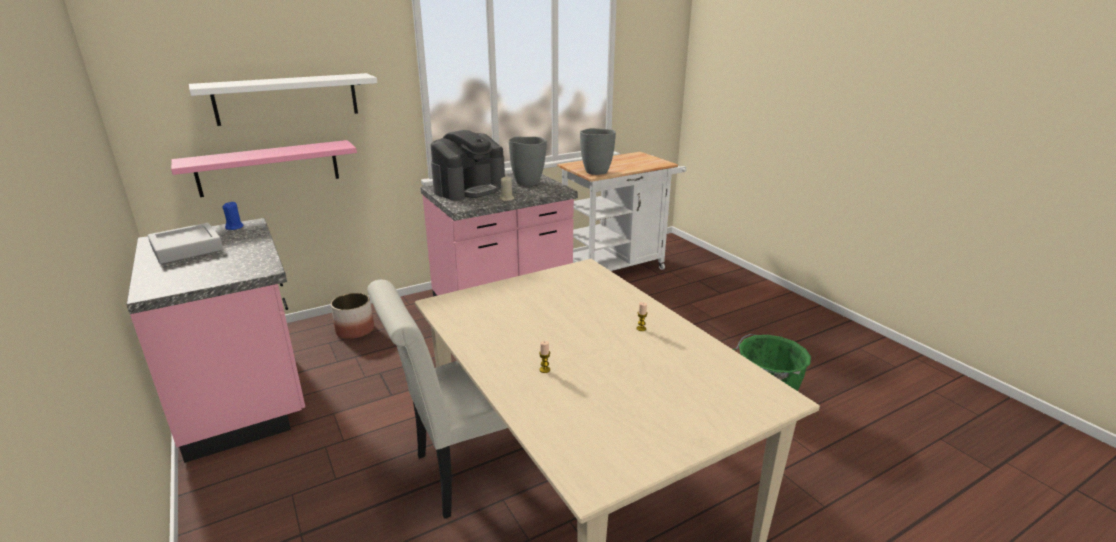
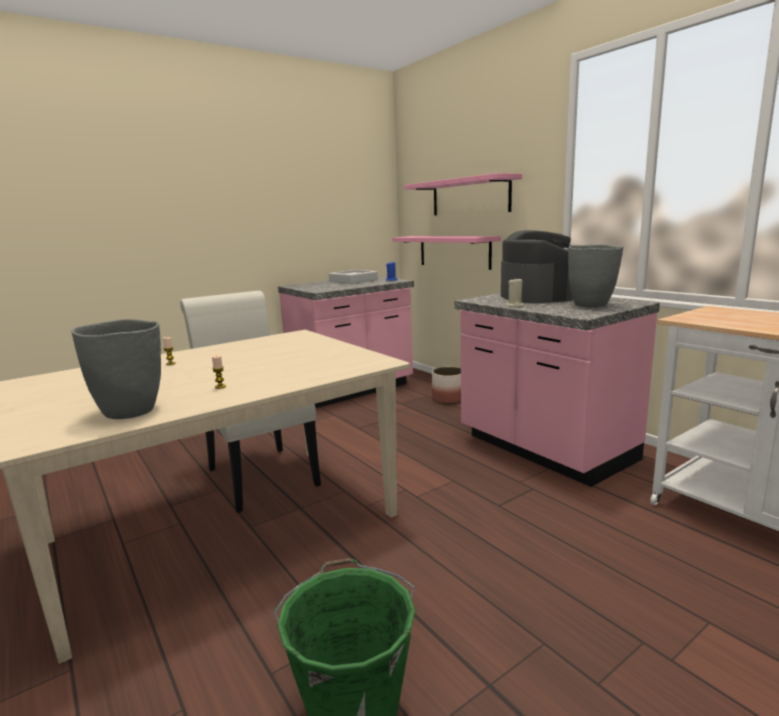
camera: 85 degrees right, 10 degrees down
white shelf [189,73,377,126] -> pink shelf [404,173,522,216]
coffee machine [431,130,505,201] -> coffee machine turned 135 degrees counterclockwise [501,230,573,303]
grey vase [580,128,616,175] -> grey vase moved to [71,319,161,419]

